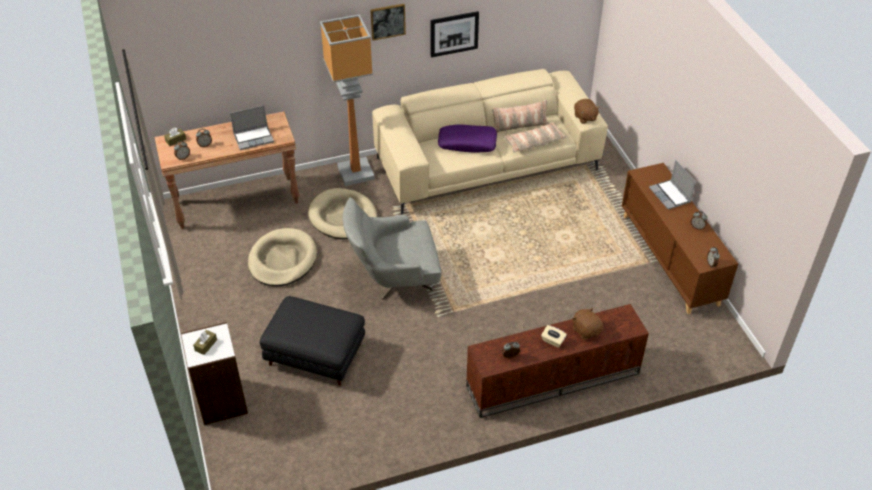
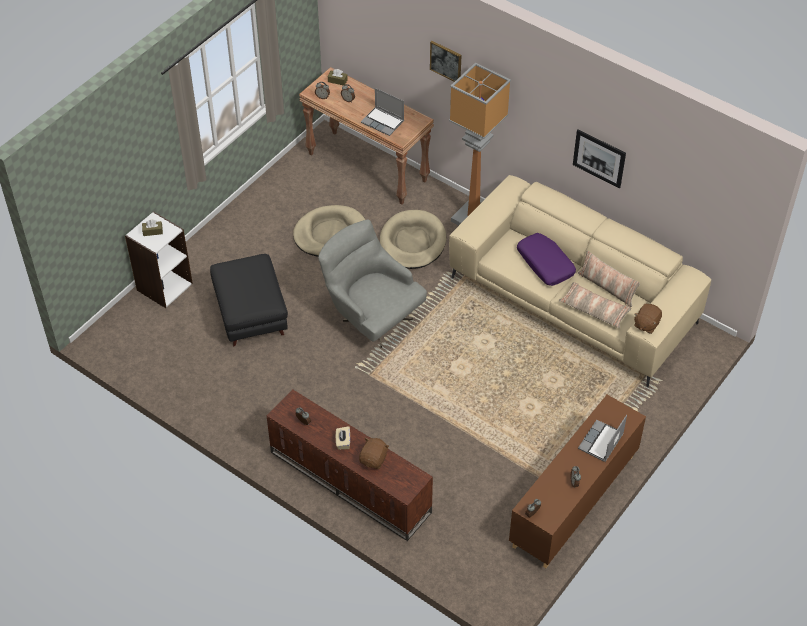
camera: 55 degrees right, 5 degrees up
picture [370,4,406,41] -> picture moved to [430,41,461,82]

